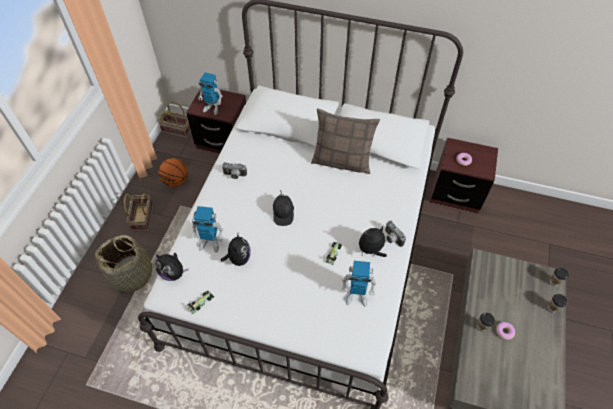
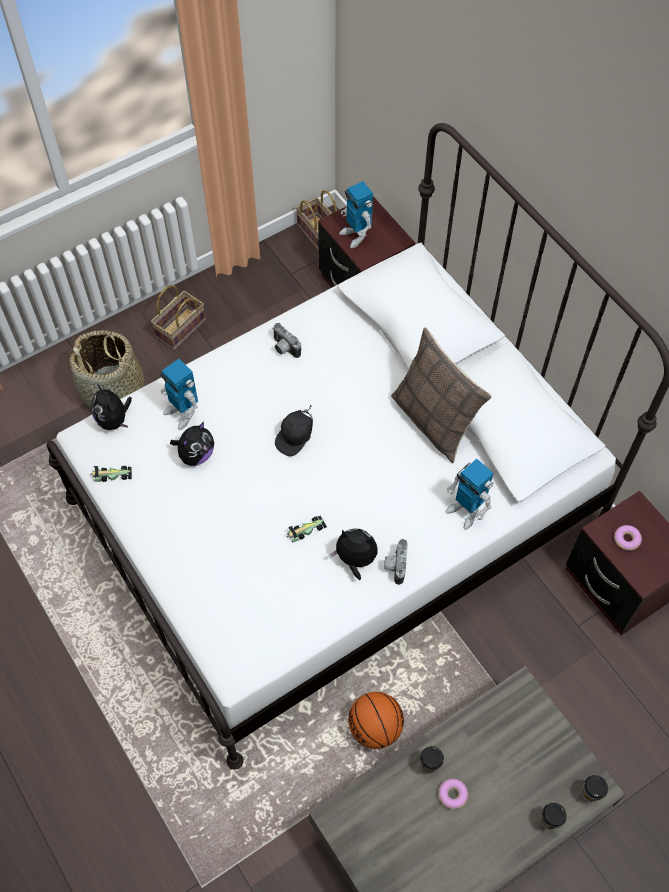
camera: 40 degrees right, 5 degrees up
basketball [159,158,188,187] -> basketball moved to [348,692,404,749]
toy robot [341,261,376,307] -> toy robot moved to [446,459,493,530]

